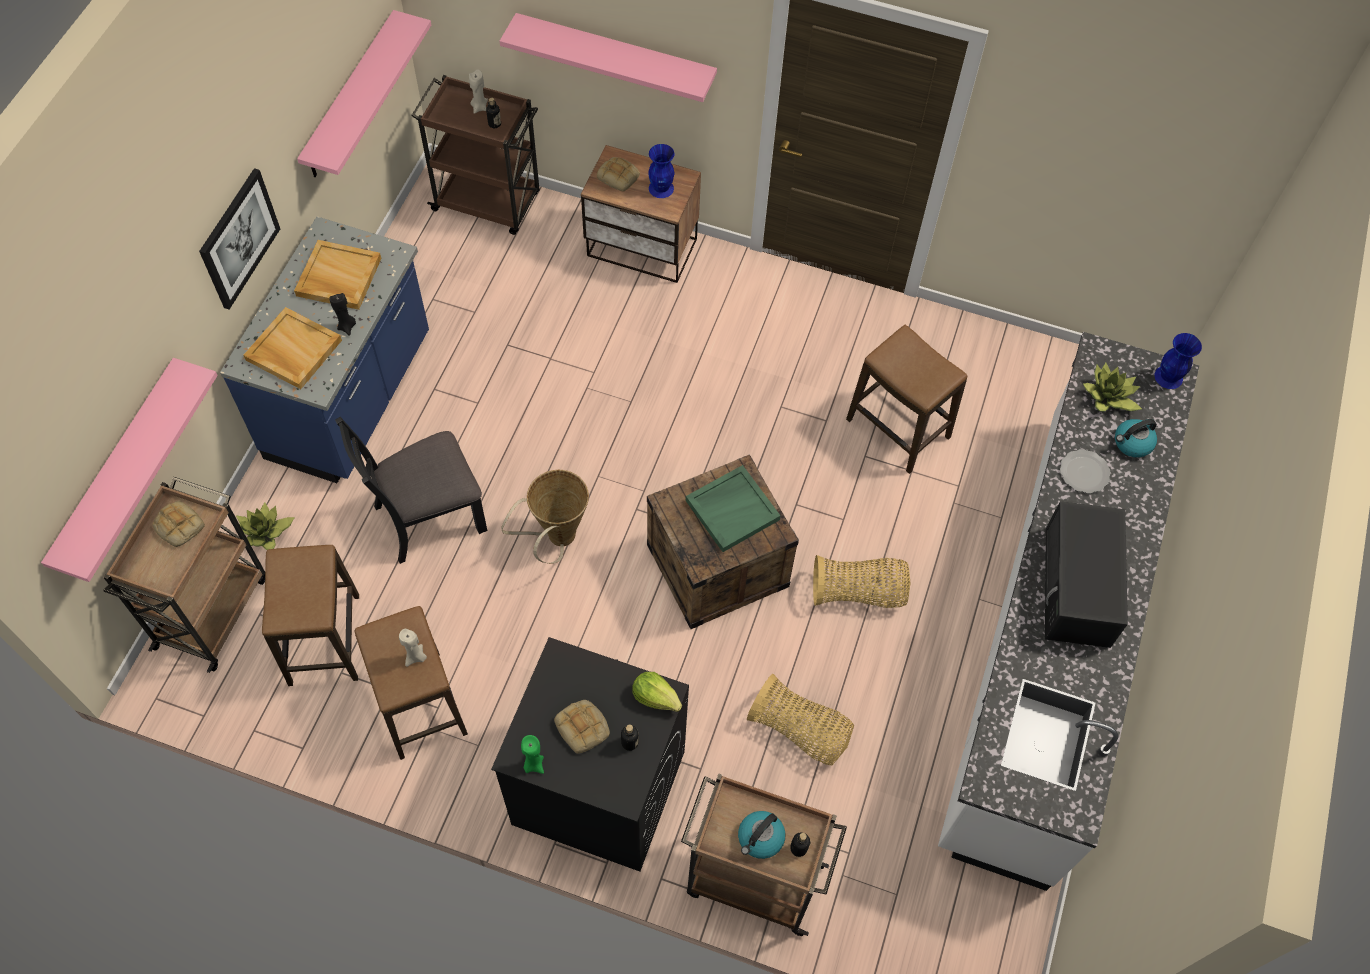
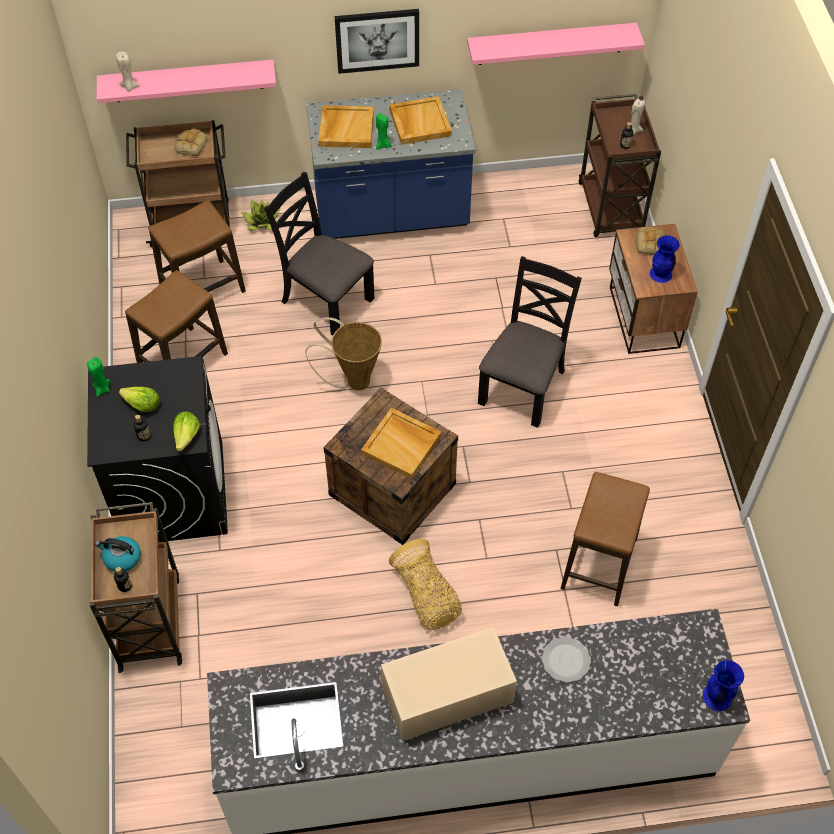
camera: 65 degrees right, 5 degrees down
black candle [329,293,356,336] -> green candle [376,113,391,150]
beige candle [399,629,427,667] -> beige candle moved to [116,52,139,91]
pink shelf [500,13,717,102] -> none
bread [554,700,610,754] -> lettuce [119,387,160,412]
green tray [686,465,781,552] -> beige tray [361,408,441,479]
basket [747,674,854,766] -> none
black microwave [1045,501,1128,648] -> beige microwave [381,627,517,741]
potted plant [1083,362,1142,412] -> none
kettle [1115,419,1157,457] -> none
none -> black chair [478,256,582,428]

